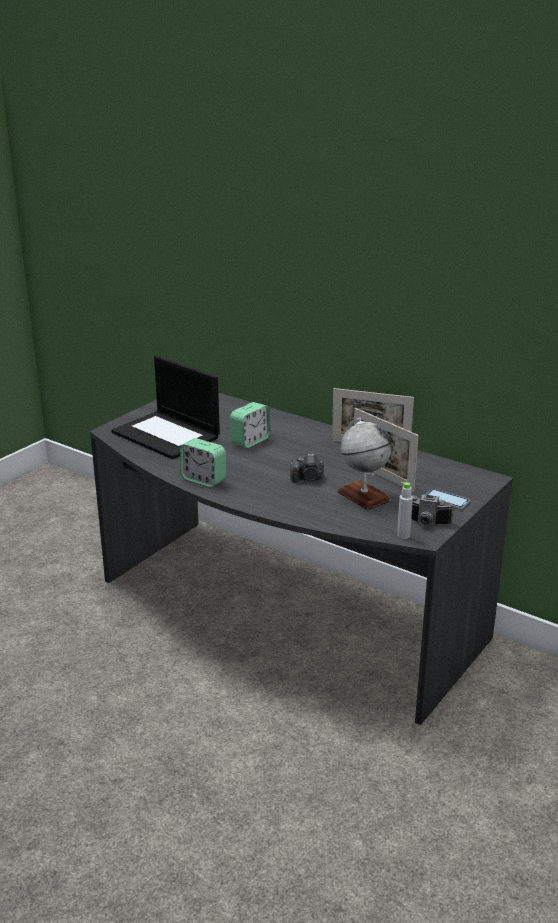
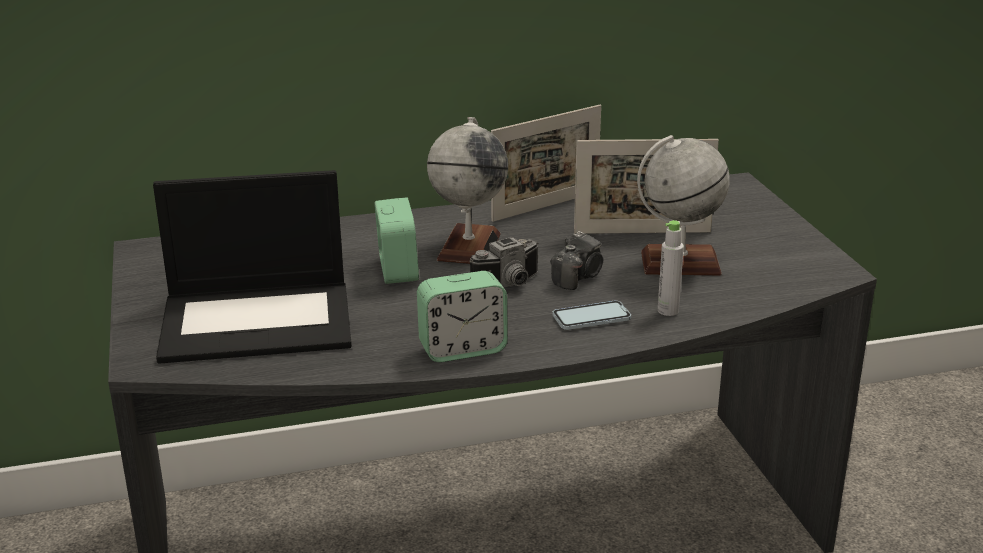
camera: 50 degrees left, 0 degrees up
grey bottle [397,482,413,539] -> grey bottle moved to [658,220,684,316]
camera [411,494,455,525] -> camera moved to [470,237,539,288]
phone [426,489,469,509] -> phone moved to [552,301,631,330]
none -> globe [427,117,508,264]

